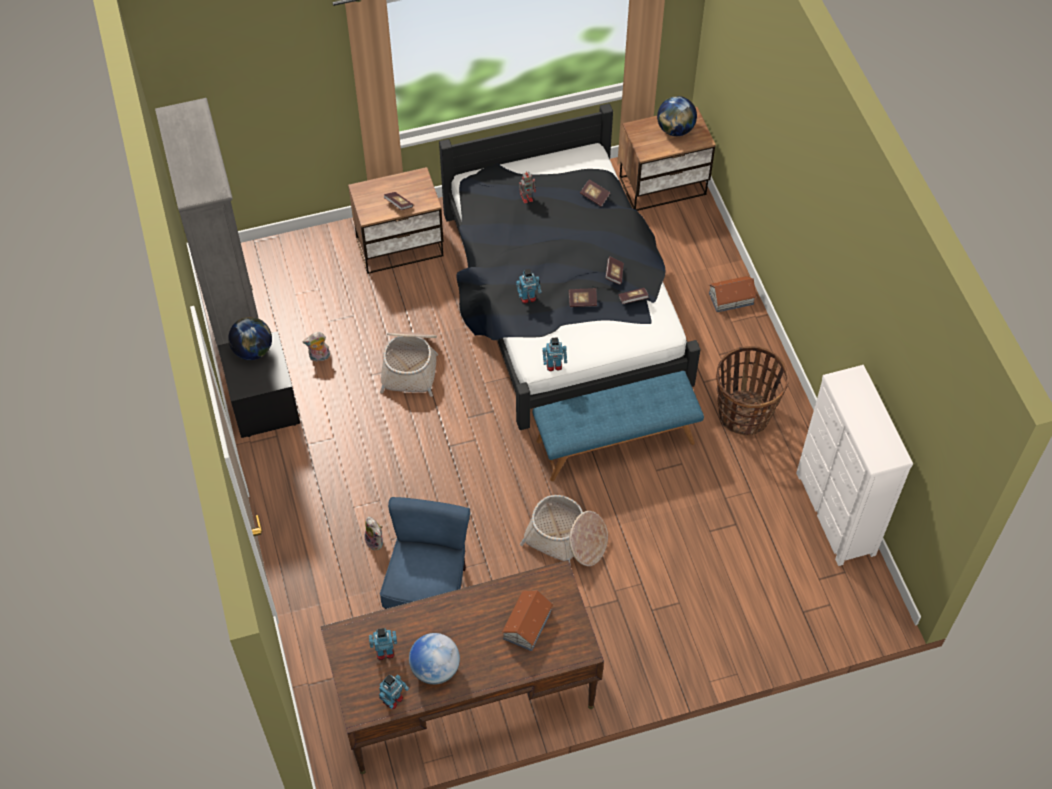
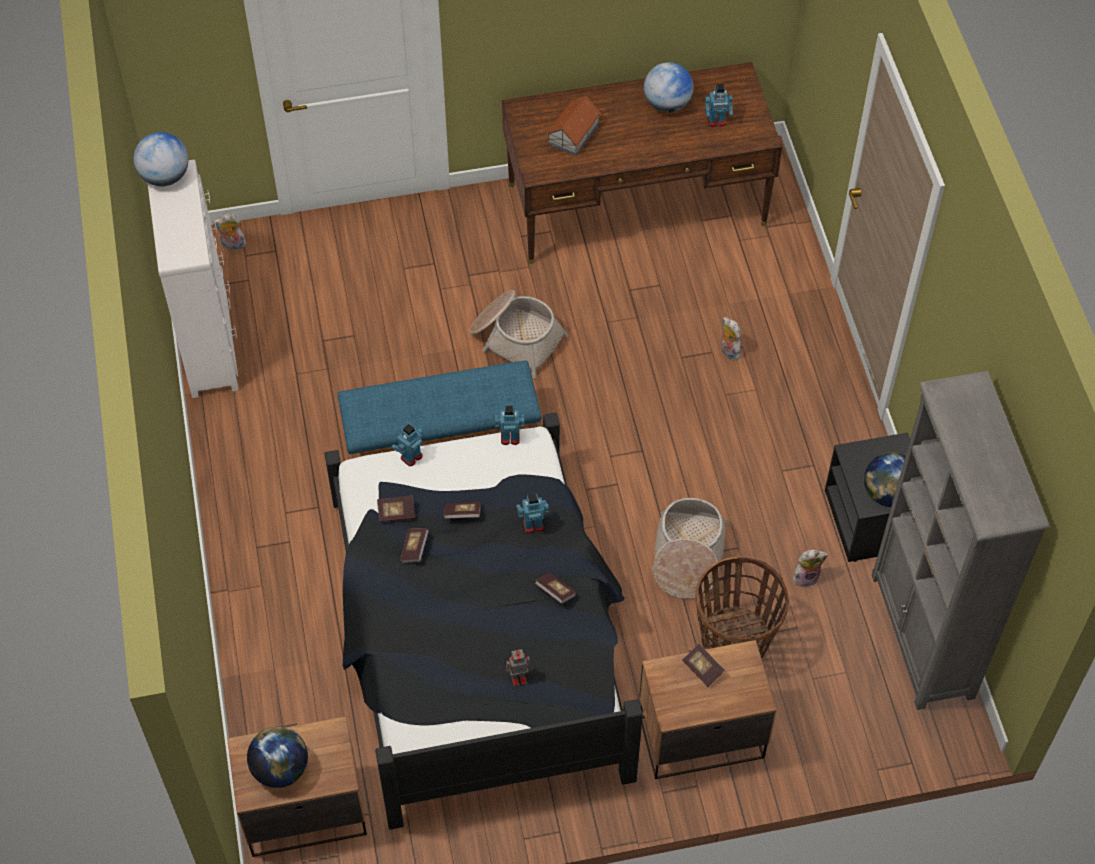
camera: 175 degrees left, 0 degrees up
toy robot [379,675,410,709] -> toy robot moved to [391,424,424,467]
blue chair [380,497,470,609] -> none
book [580,179,610,207] -> book moved to [535,573,577,604]
toy house [709,276,757,312] -> none
basket [716,346,789,436] -> basket moved to [695,556,789,659]
none -> globe [134,132,188,187]
none -> plush toy [212,214,247,250]

